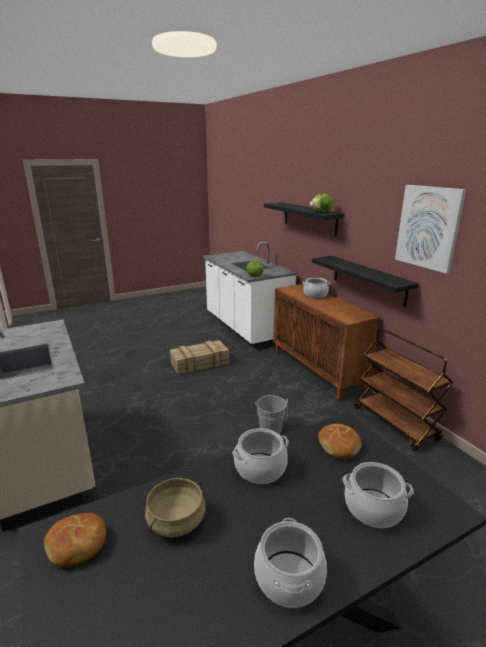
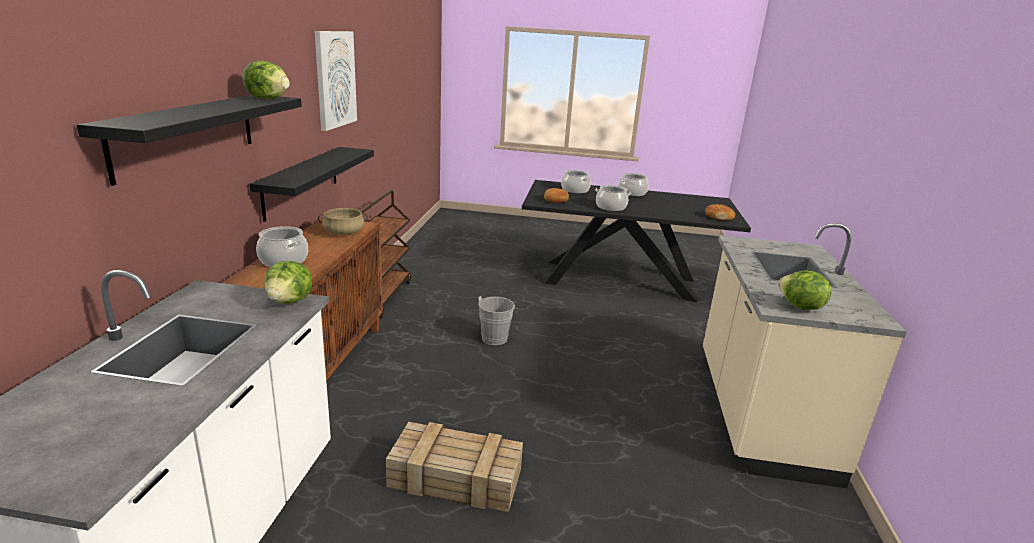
camera: 145 degrees left, 0 degrees up
beige cooking pot [145,478,206,537] -> beige cooking pot moved to [318,208,368,235]
none -> lettuce [778,270,831,310]

